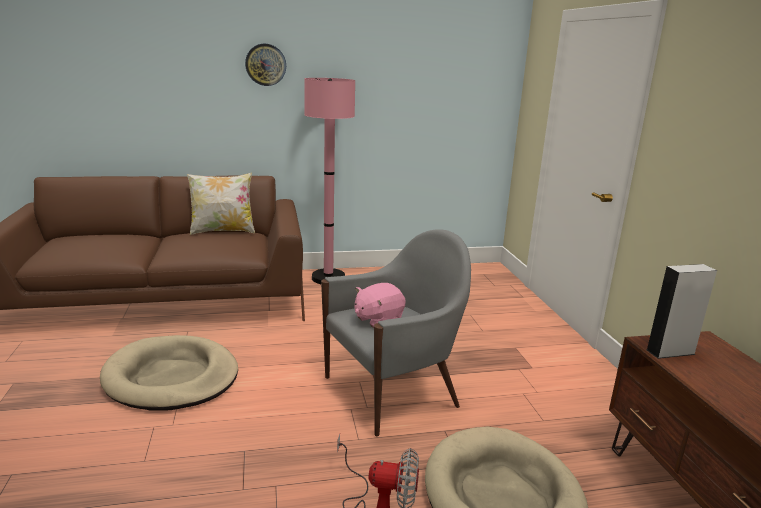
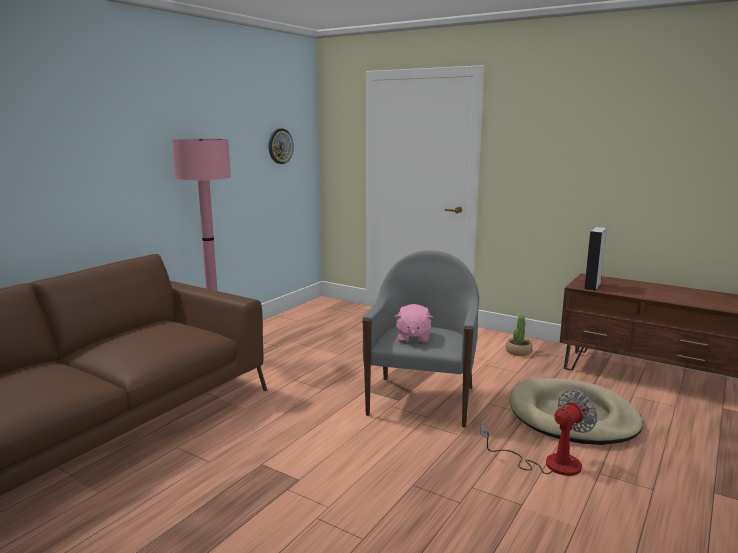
camera: 45 degrees left, 5 degrees down
beige dog bed [100,335,238,410] -> none
pillow [187,172,255,235] -> none
wall clock [245,44,286,86] -> wall clock moved to [269,128,294,164]
none -> potted plant [506,315,533,356]

